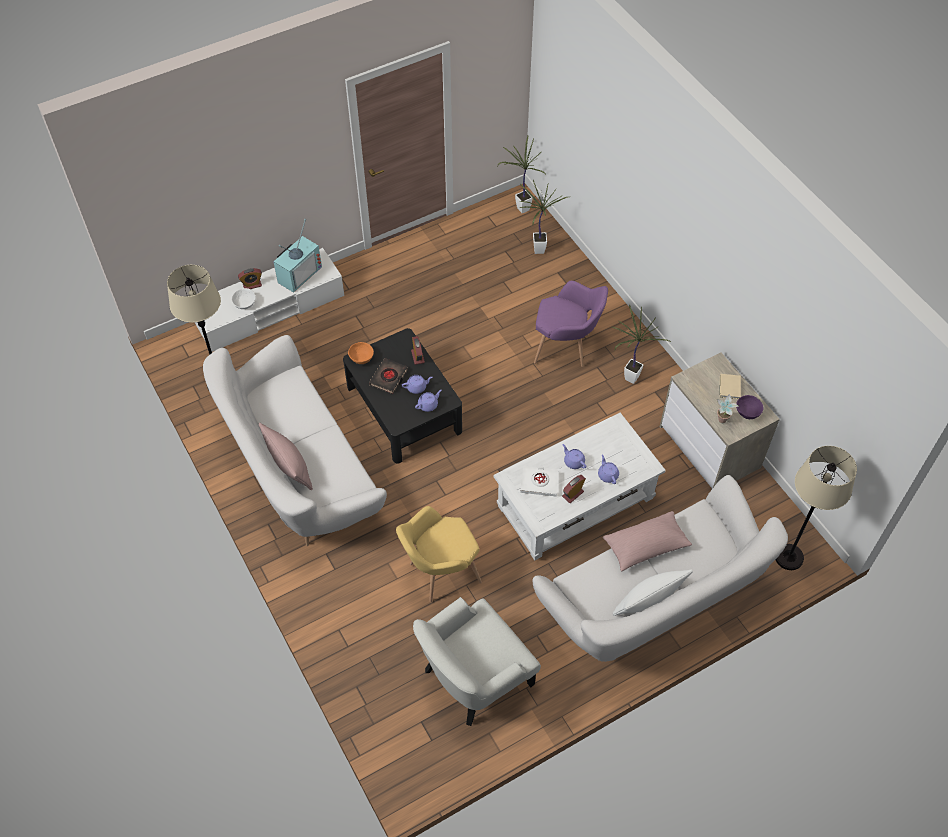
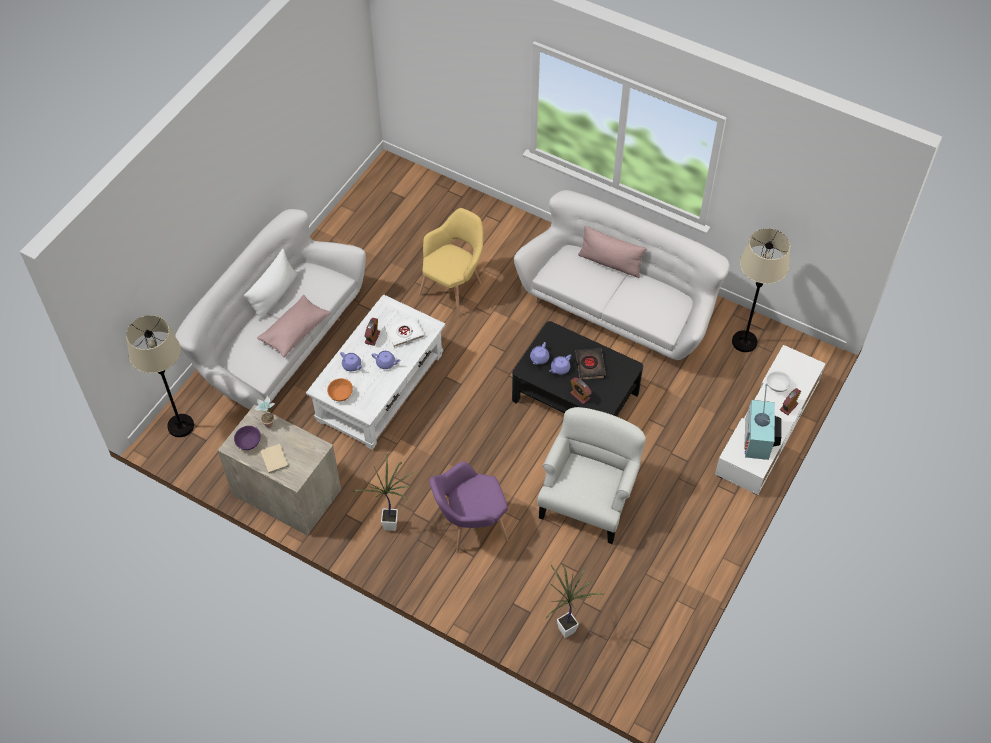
camera: 150 degrees right, 0 degrees up
orange bowl [348,342,374,364] -> orange bowl moved to [327,378,353,401]
white armchair [413,597,541,726] -> white armchair moved to [537,407,646,544]
potted plant [498,136,547,214] -> none

